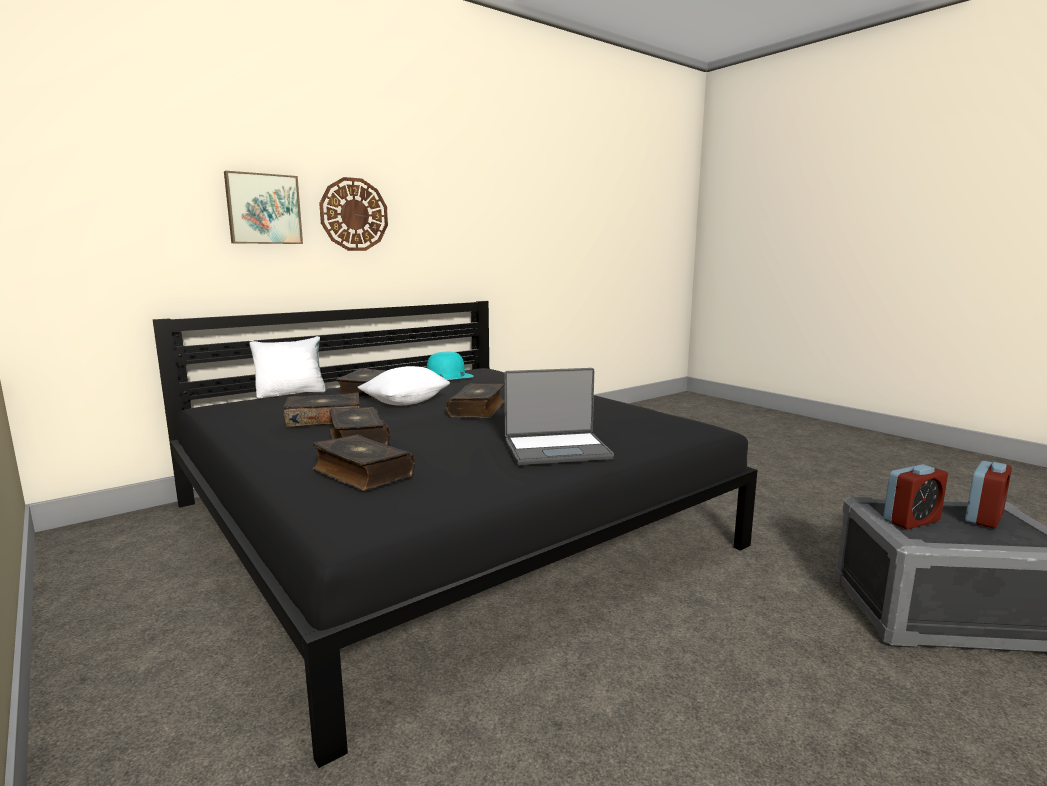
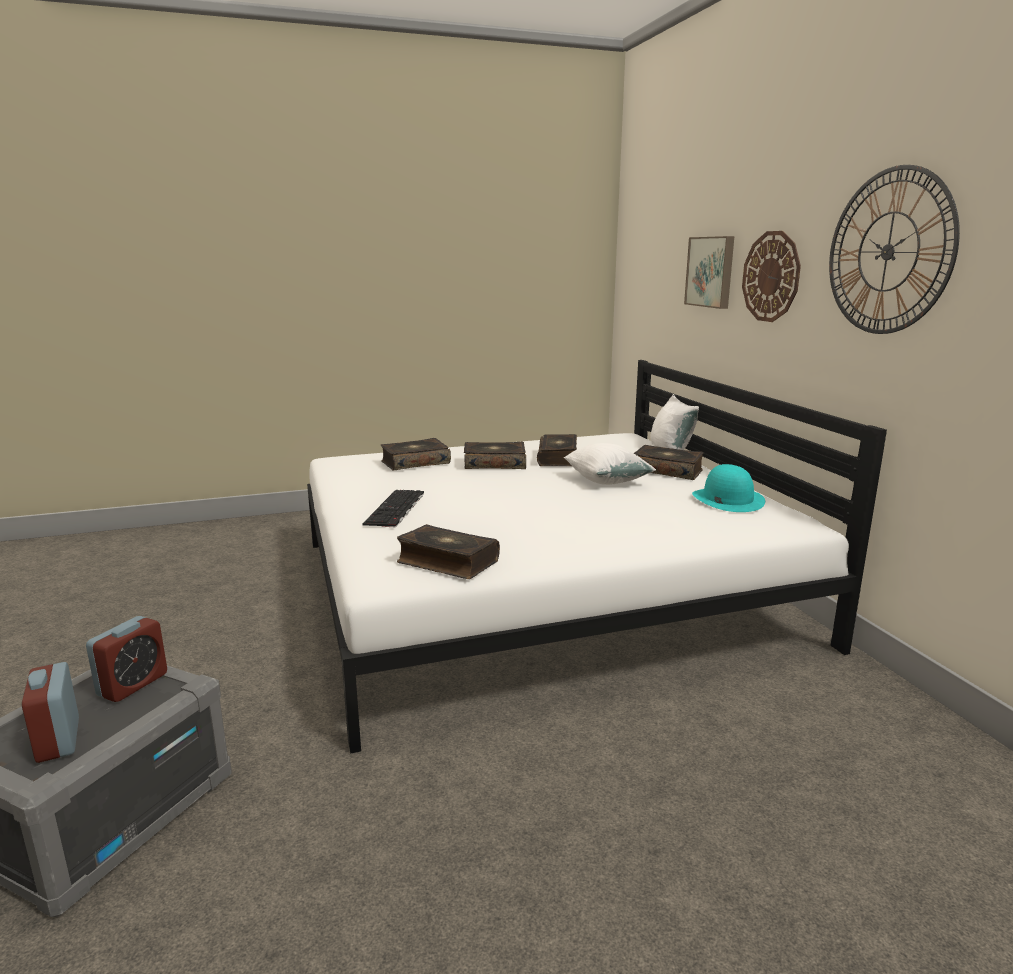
camera: 110 degrees right, 5 degrees up
black bed [153,301,757,768] -> white bed [307,360,887,754]
book [446,383,504,418] -> book moved to [397,524,500,579]
laptop [504,368,614,465] -> keyboard [362,490,424,527]
alarm clock [883,464,948,529] -> alarm clock turned 150 degrees counterclockwise [86,616,167,702]
none -> wall clock [829,165,960,334]

